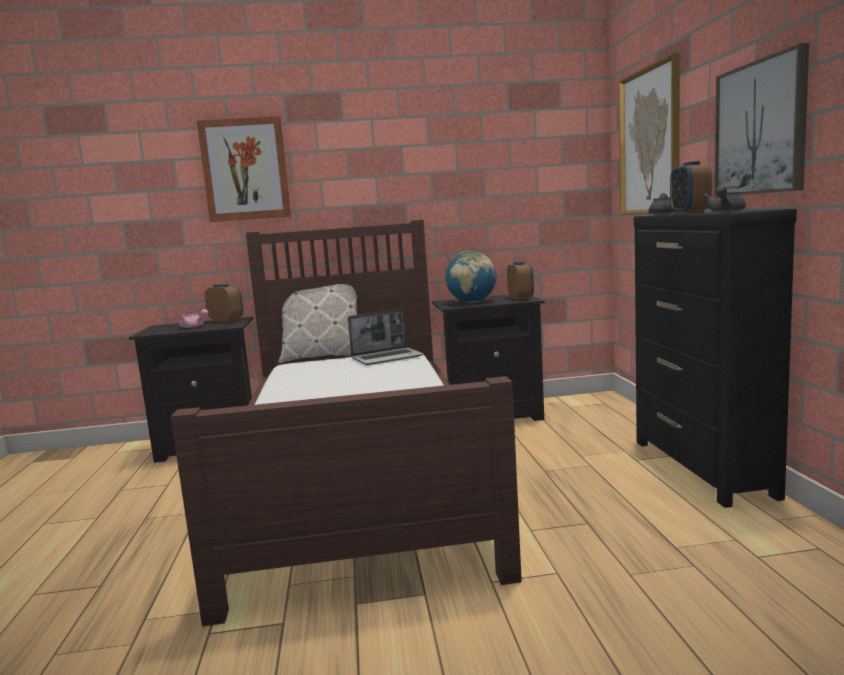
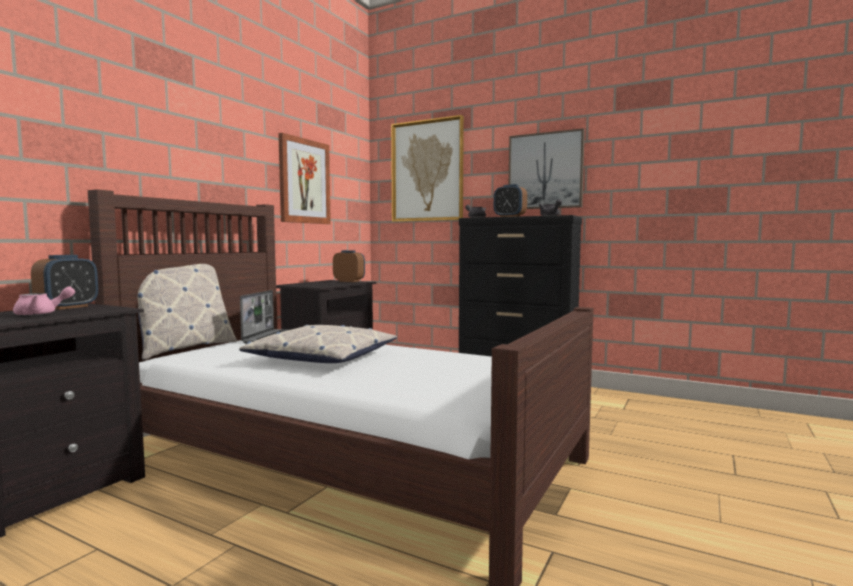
camera: 55 degrees left, 5 degrees down
picture [197,116,291,222] -> picture moved to [278,133,331,224]
alarm clock [205,284,243,322] -> alarm clock turned 135 degrees clockwise [31,255,98,310]
globe [445,251,497,302] -> none
none -> pillow [239,325,397,363]

